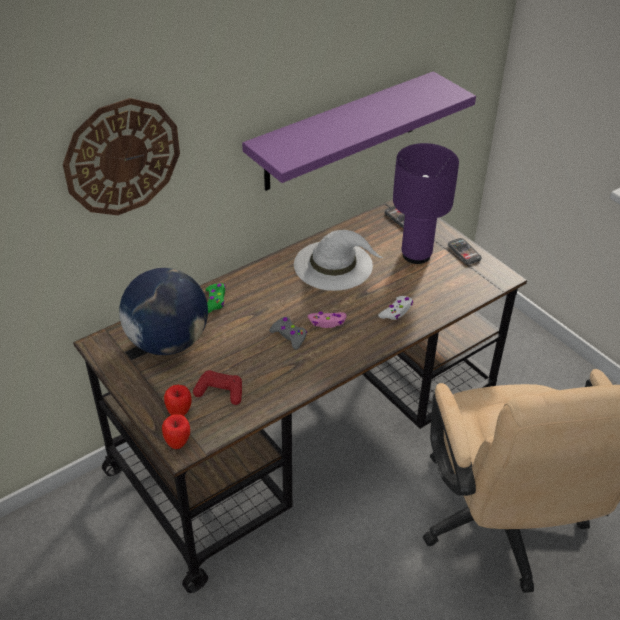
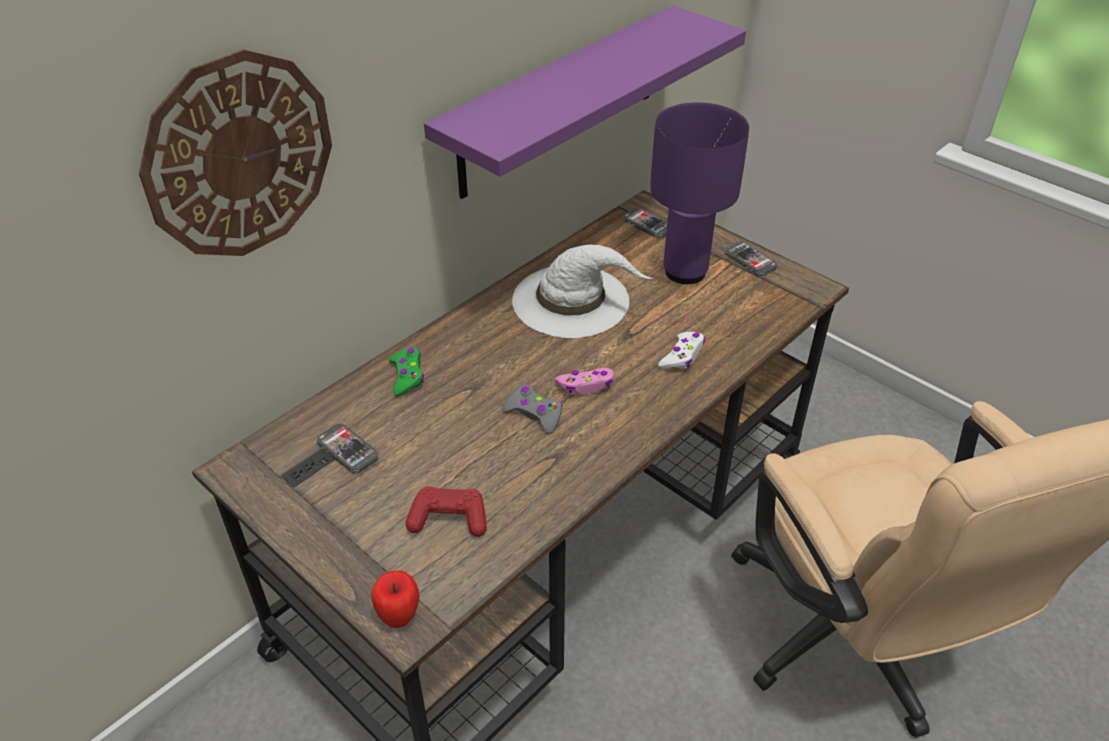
camera: 10 degrees left, 0 degrees up
globe [119,268,208,355] -> phone [316,424,379,473]
apple [164,385,192,416] -> none

